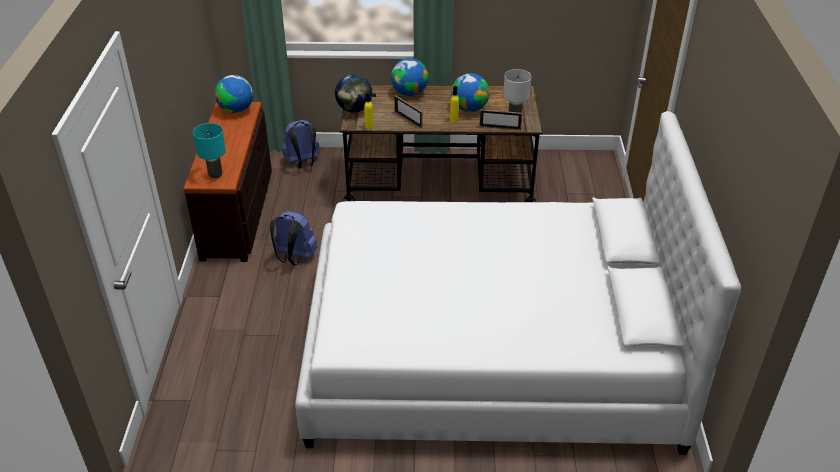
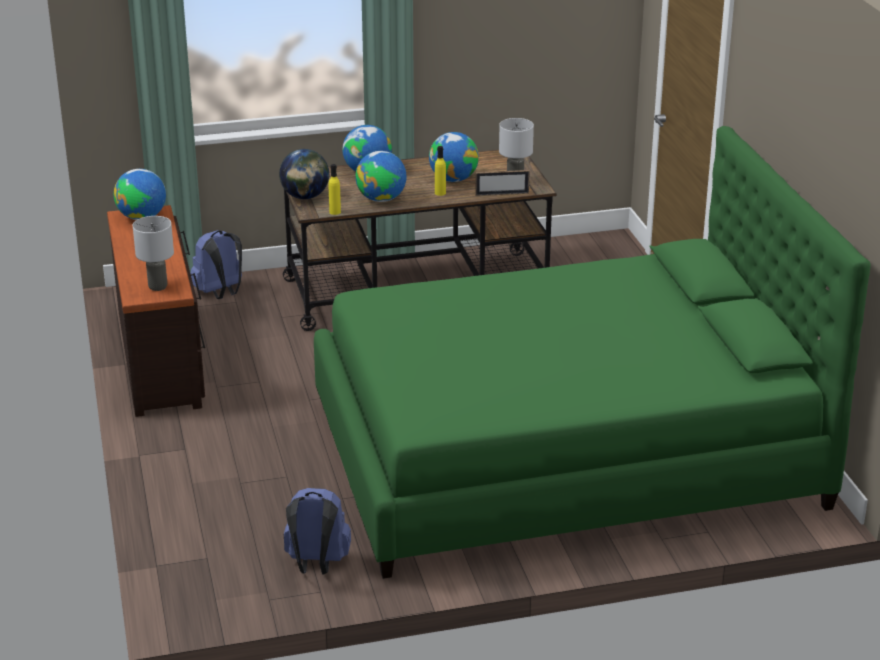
camera: 15 degrees left, 10 degrees down
turquoise table lamp [193,123,226,178] -> white table lamp [133,216,174,291]
blue backpack [270,211,317,266] -> blue backpack moved to [284,488,351,575]
white bed [295,111,741,455] -> green bed [314,126,871,579]
picture frame [394,95,423,129] -> globe [355,151,407,202]

